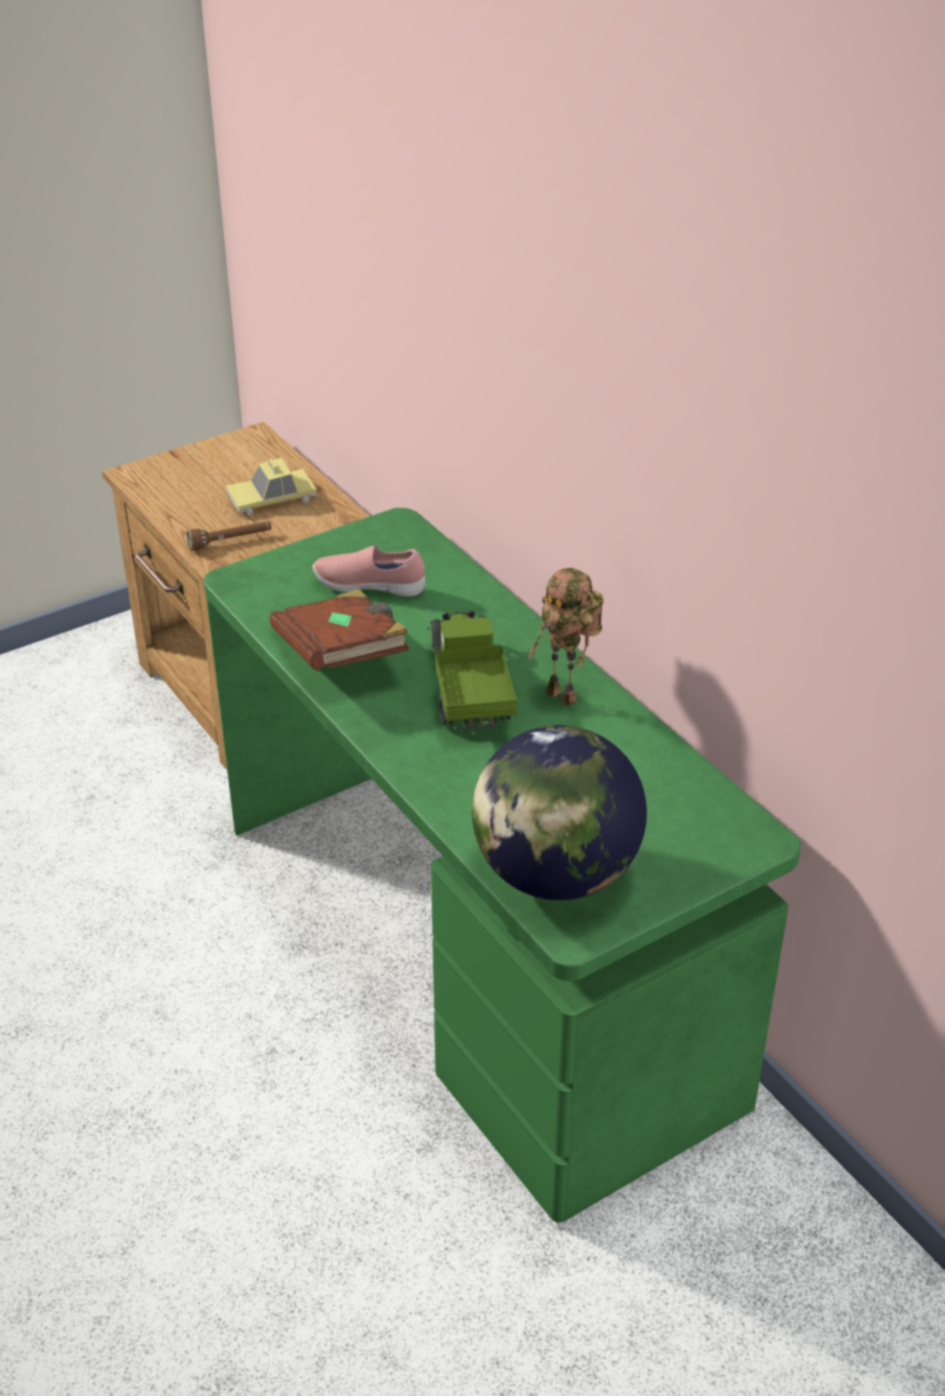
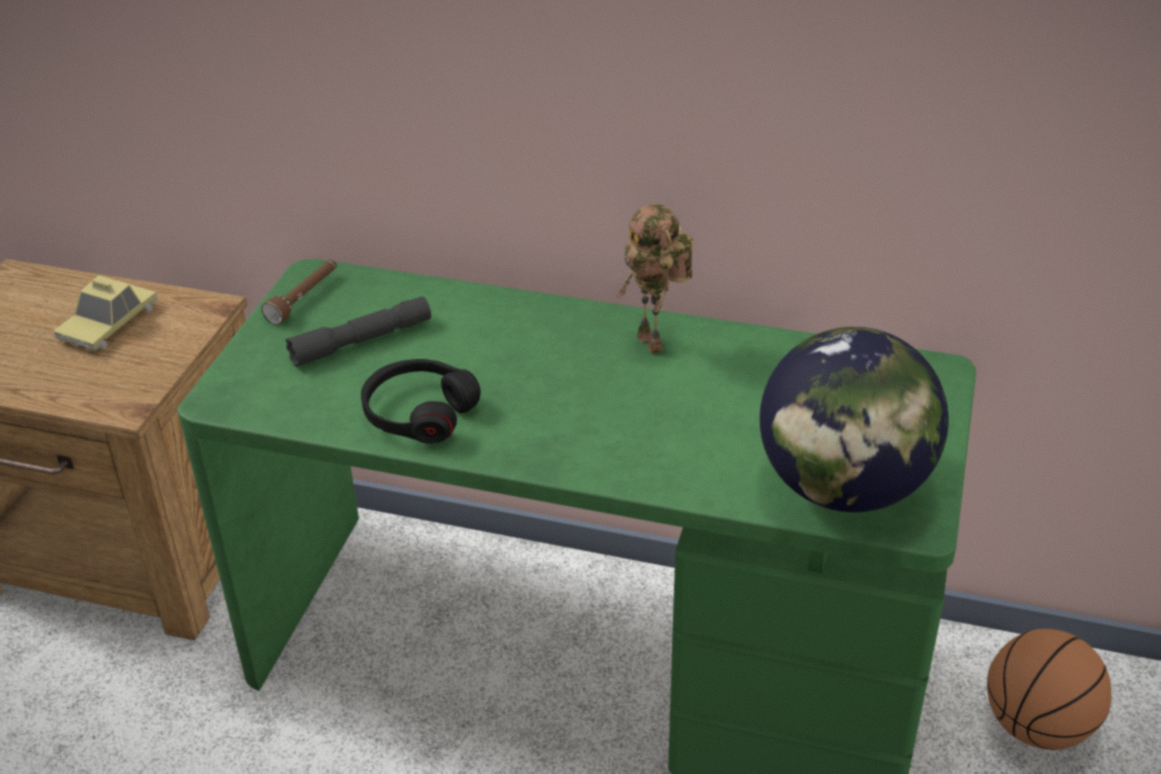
camera: 40 degrees left, 0 degrees up
brown flashlight [187,521,271,551] -> brown flashlight moved to [262,260,337,325]
brown book [270,589,409,671] -> black headphones [361,359,481,444]
pink shoe [312,545,425,597] -> grey flashlight [286,296,431,367]
toy truck [426,611,517,732] -> none
toy robot [528,568,604,707] -> toy robot turned 60 degrees clockwise [617,204,694,355]
none -> basketball [987,629,1111,750]

